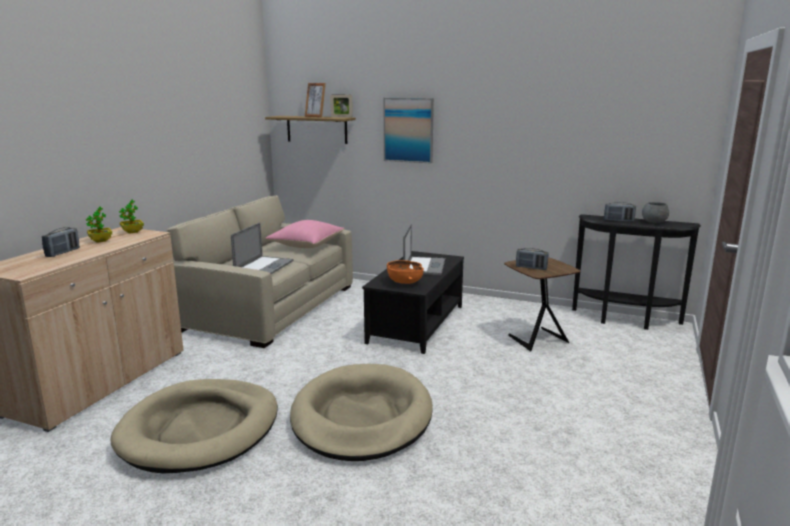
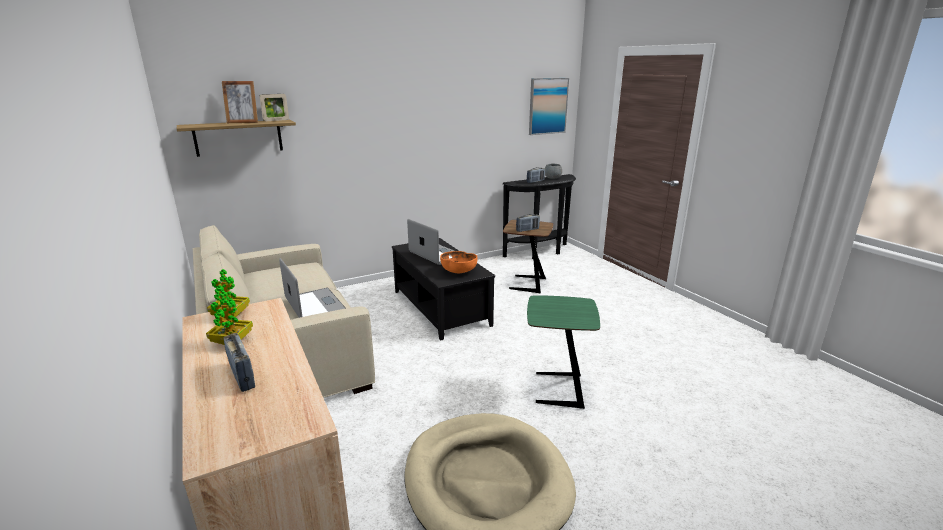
camera: 50 degrees left, 5 degrees up
pink pillow [265,220,345,248] -> none
beige dog bed [290,364,433,461] -> green side table [527,295,600,409]
picture [384,98,434,163] -> picture moved to [529,78,569,135]

